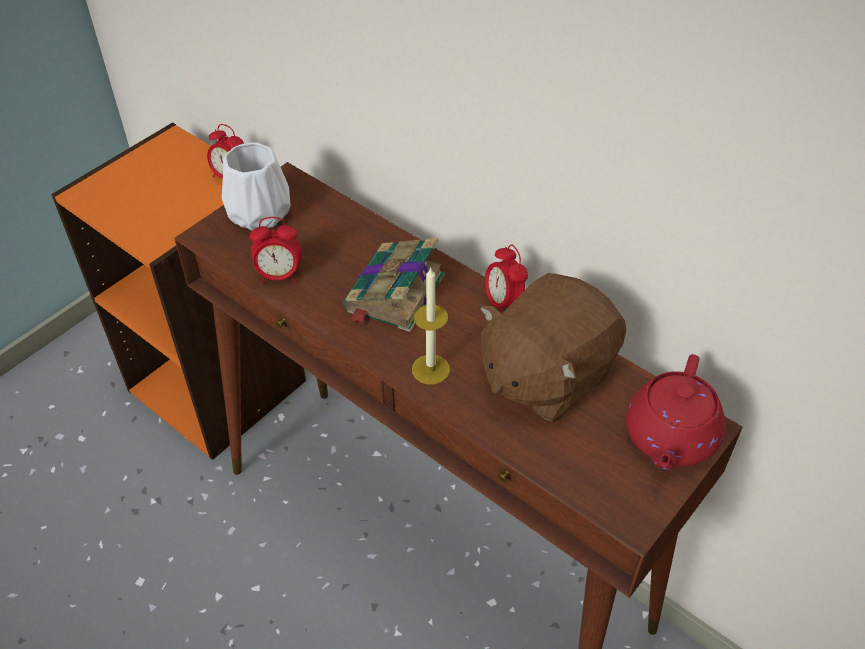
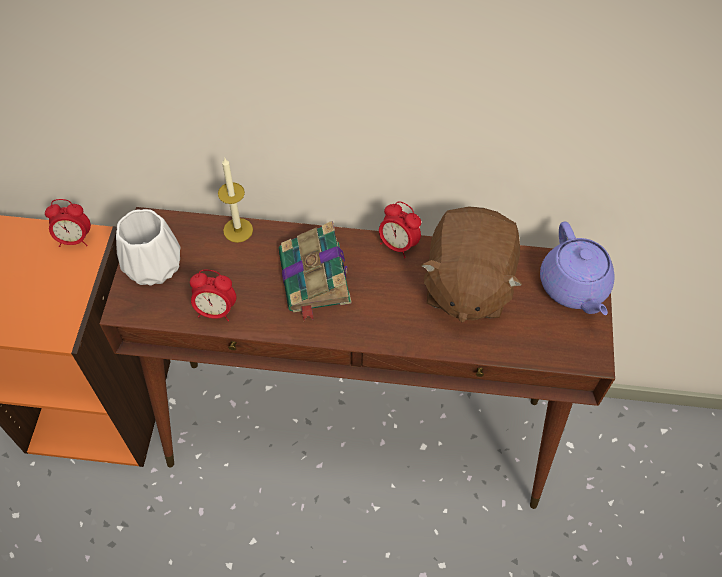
camera: 35 degrees left, 10 degrees up
alarm clock [250,217,302,284] -> alarm clock turned 45 degrees clockwise [190,270,236,321]
candle [412,267,450,385] -> candle moved to [218,157,253,243]
red teapot [626,354,725,470] -> purple teapot [540,222,614,315]

